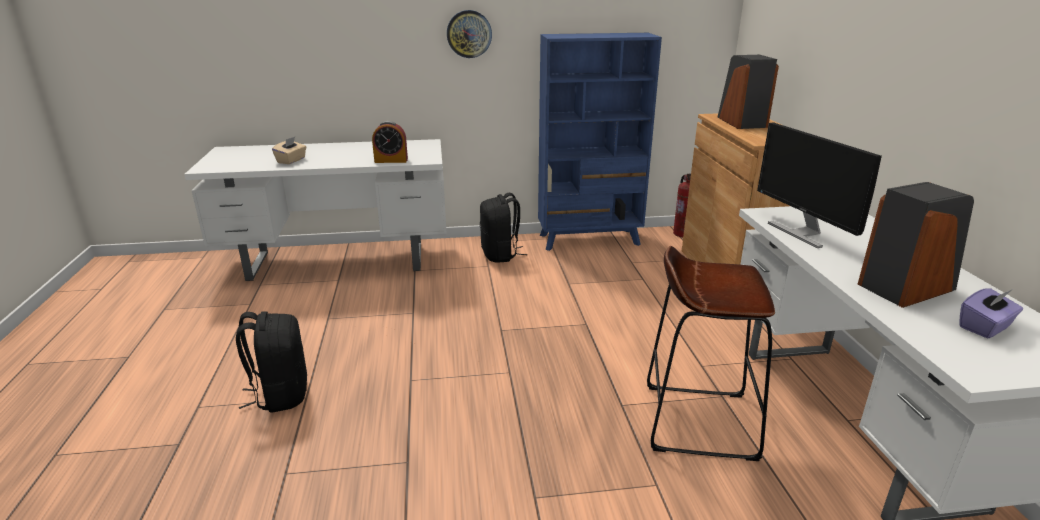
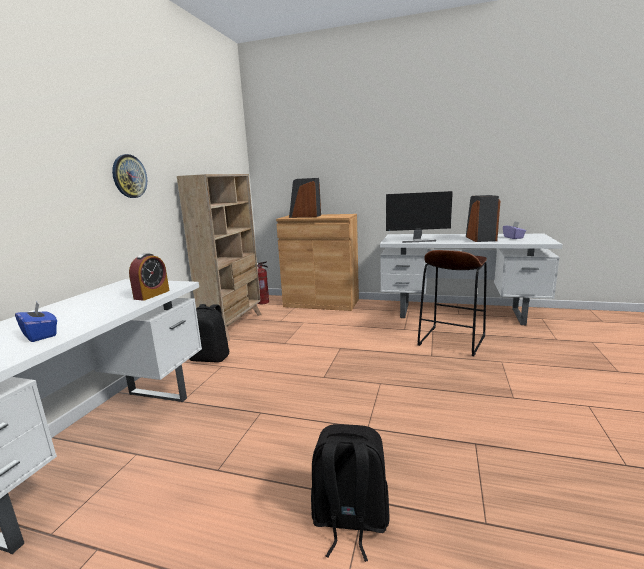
camera: 65 degrees left, 10 degrees down
beige tissue box [272,137,306,164] -> blue tissue box [15,301,57,342]
blue bookcase [538,33,662,251] -> beige bookcase [177,174,262,341]

